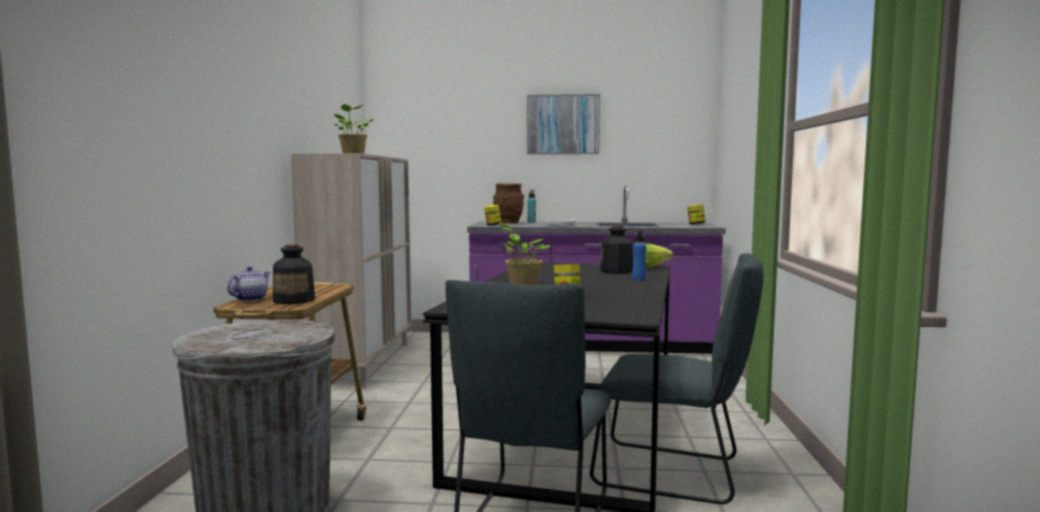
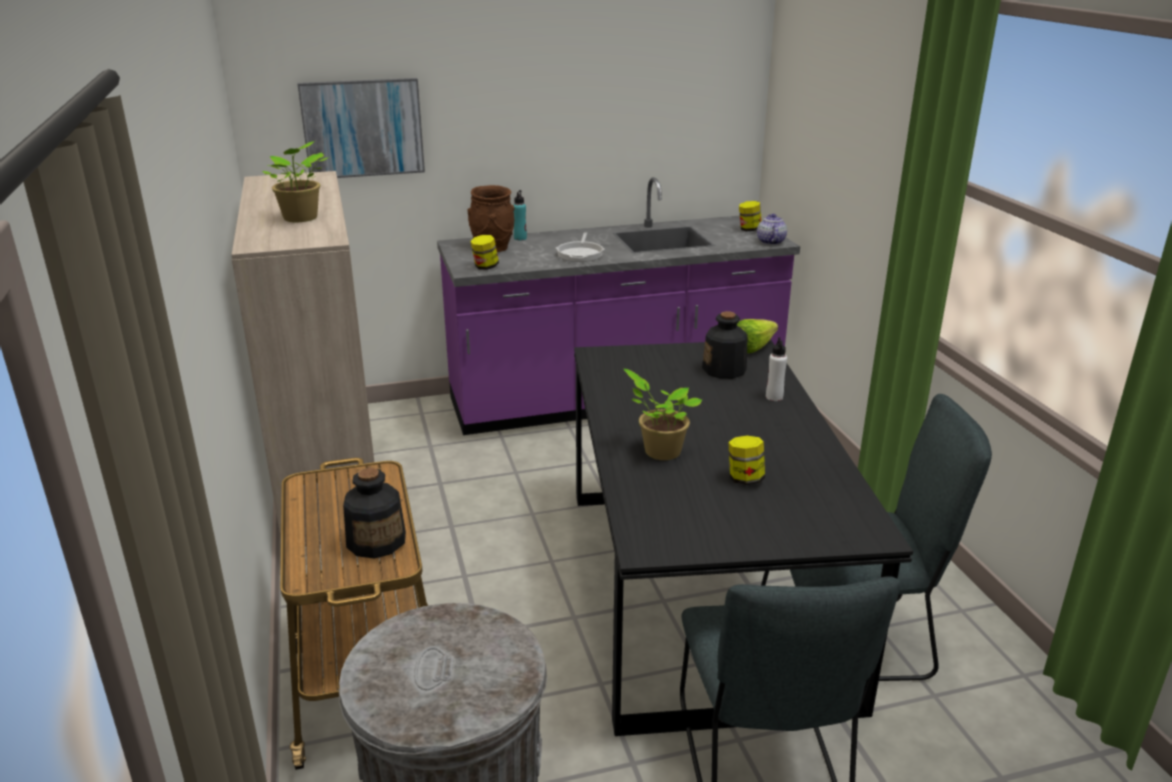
camera: 20 degrees left, 20 degrees up
teapot [227,267,270,301] -> teapot moved to [757,214,787,245]
picture [527,94,600,154] -> picture moved to [297,78,425,178]
blue bottle [632,230,646,281] -> white bottle [766,337,787,401]

